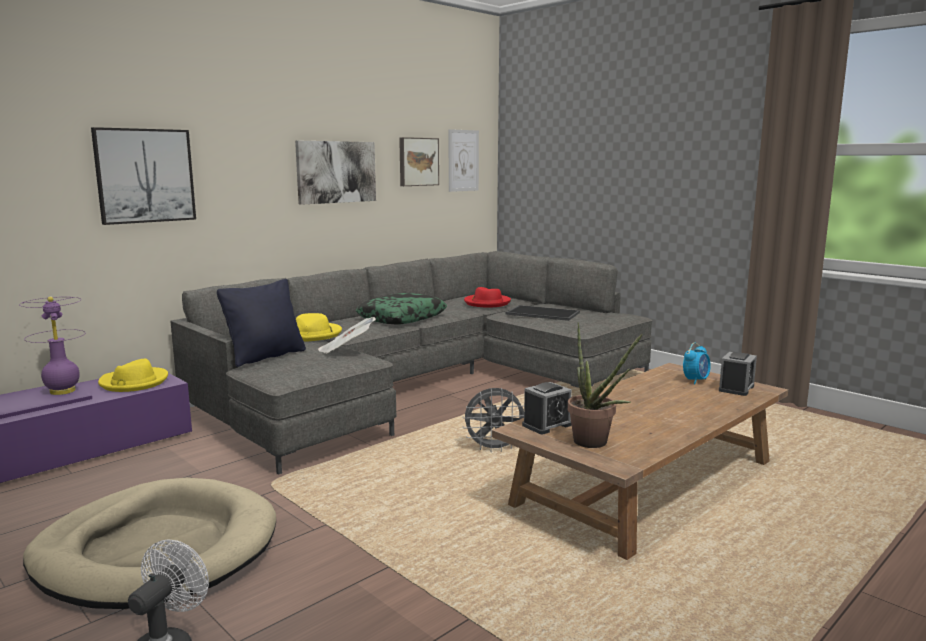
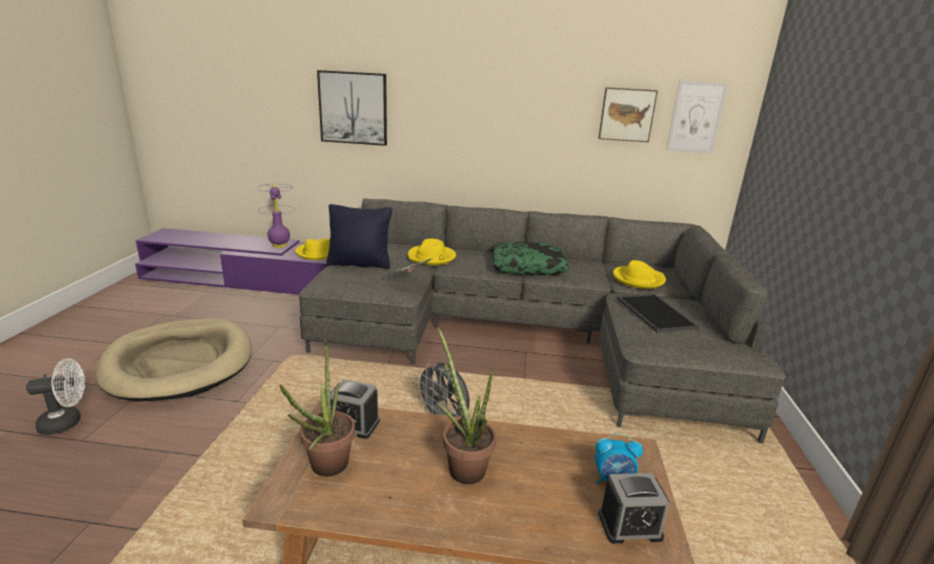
camera: 50 degrees right, 10 degrees up
picture [295,141,376,205] -> none
red hat [464,287,511,307] -> yellow hat [613,260,666,289]
none -> potted plant [437,327,496,484]

